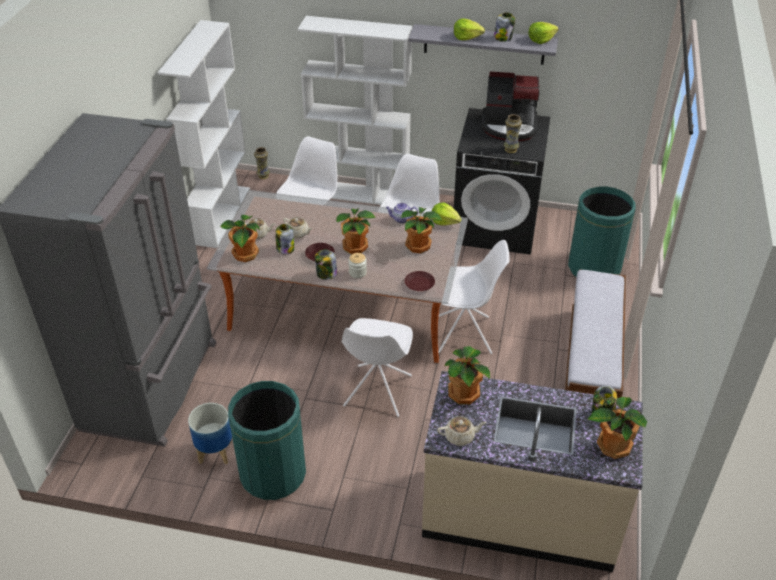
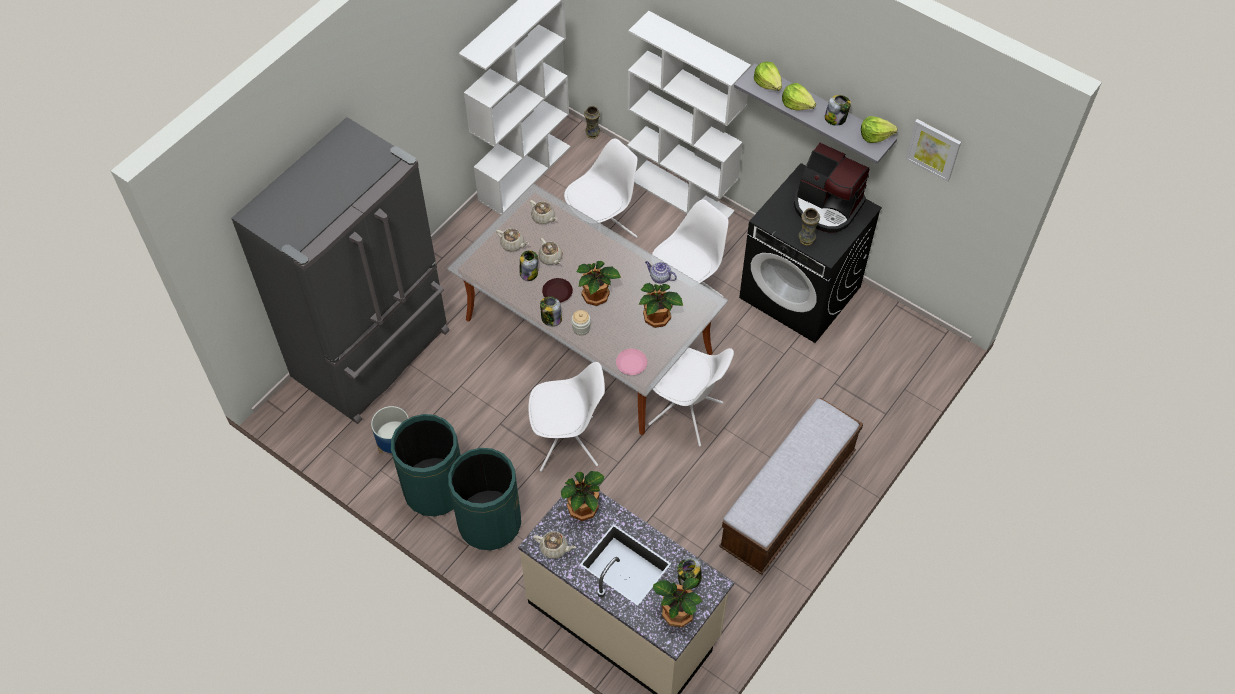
camera: 25 degrees right, 15 degrees up
potted plant [220,215,260,262] -> none
white chair [342,318,413,417] -> white chair turned 135 degrees counterclockwise [528,362,605,472]
brown plate [405,271,435,291] -> pink plate [616,349,647,375]
lettuce [432,202,462,226] -> lettuce moved to [754,62,782,91]
green trash can [568,187,636,278] -> green trash can moved to [448,448,521,550]
none -> beige teapot [530,200,557,224]
none -> picture [905,119,961,182]

